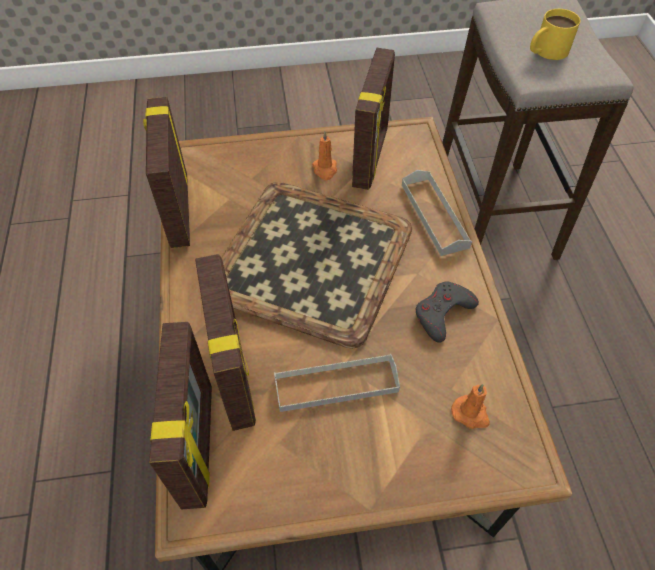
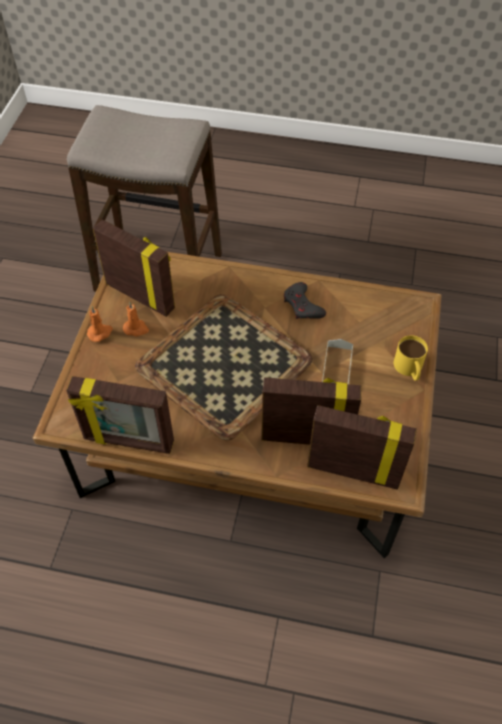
camera: 70 degrees left, 0 degrees up
grey tray [402,170,472,256] -> none
orange candle [451,384,490,429] -> orange candle moved to [87,306,113,342]
yellow mug [530,9,581,60] -> yellow mug moved to [394,335,428,381]

